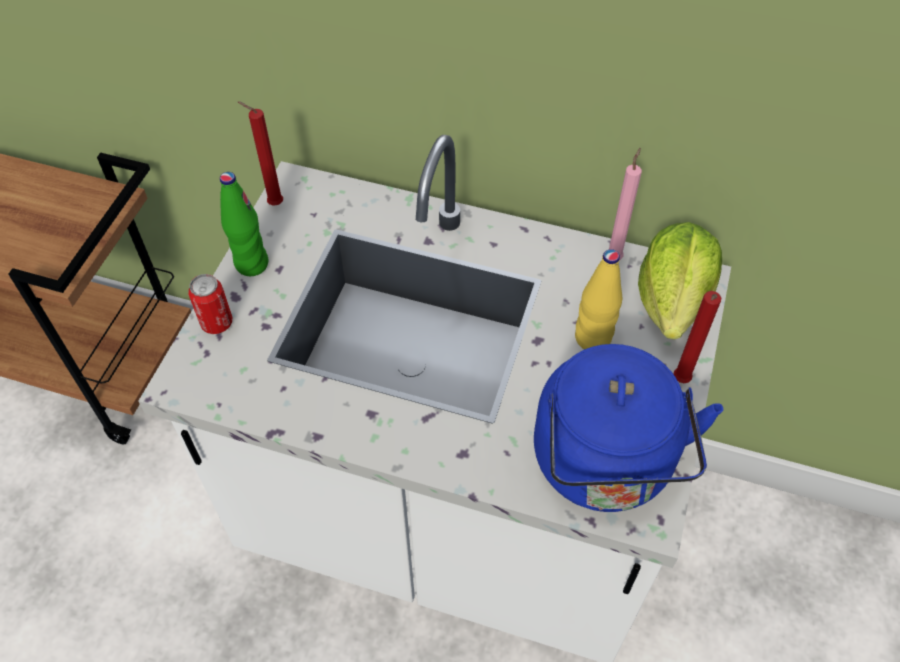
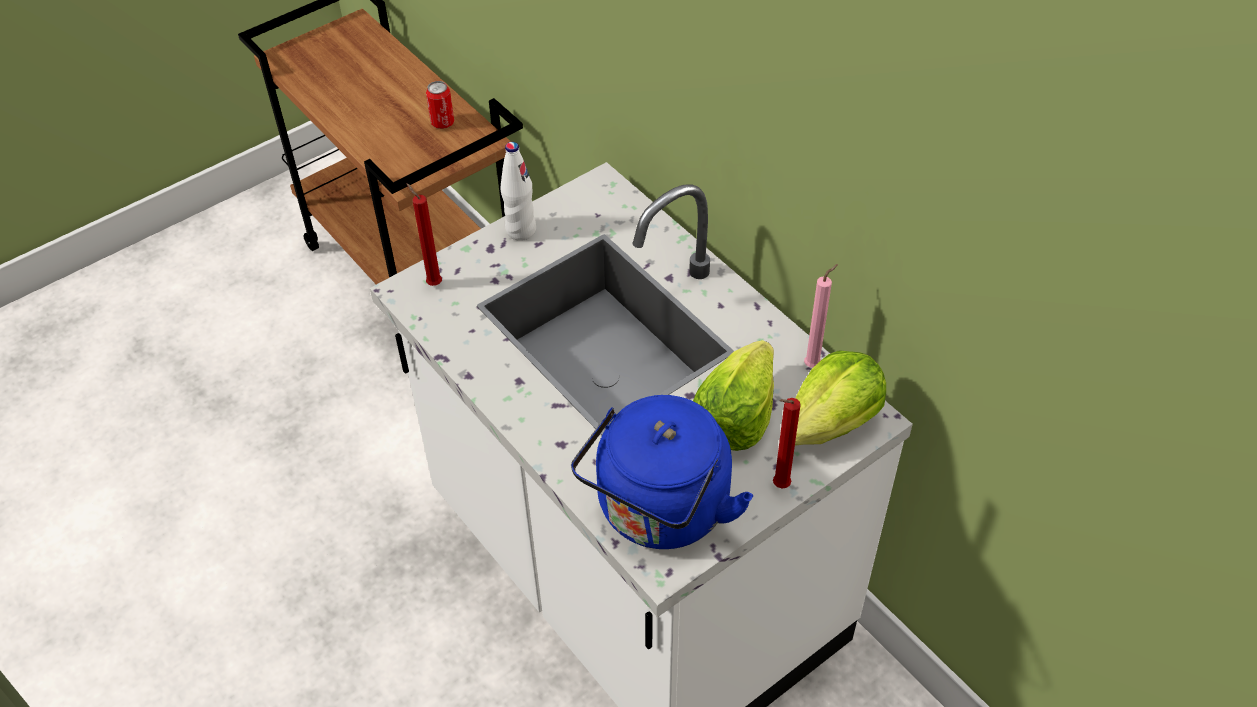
camera: 35 degrees right, 5 degrees down
can [188,274,232,334] -> can moved to [426,81,454,129]
green bottle [220,172,268,276] -> white bottle [501,142,536,241]
red candle [238,101,283,206] -> red candle moved to [406,183,442,286]
yellow bottle [575,249,622,349] -> lettuce [693,340,774,451]

